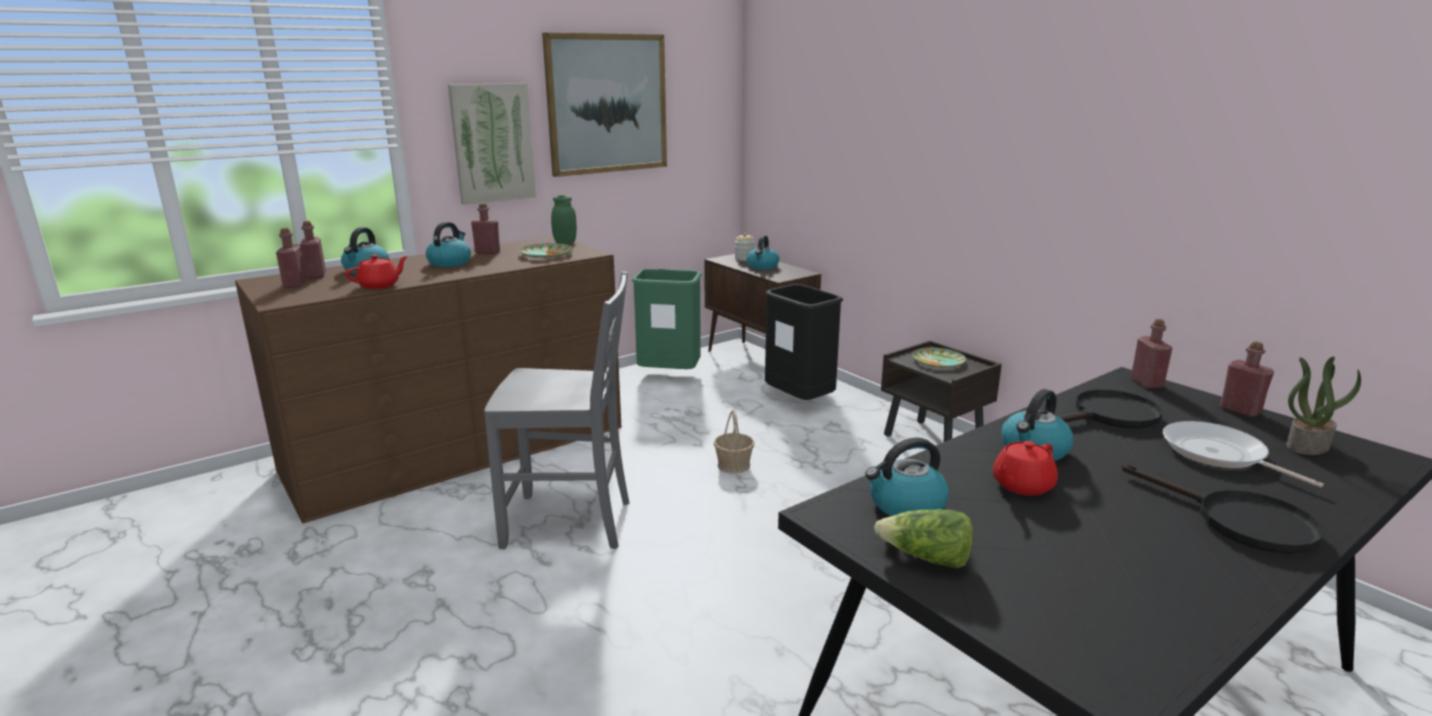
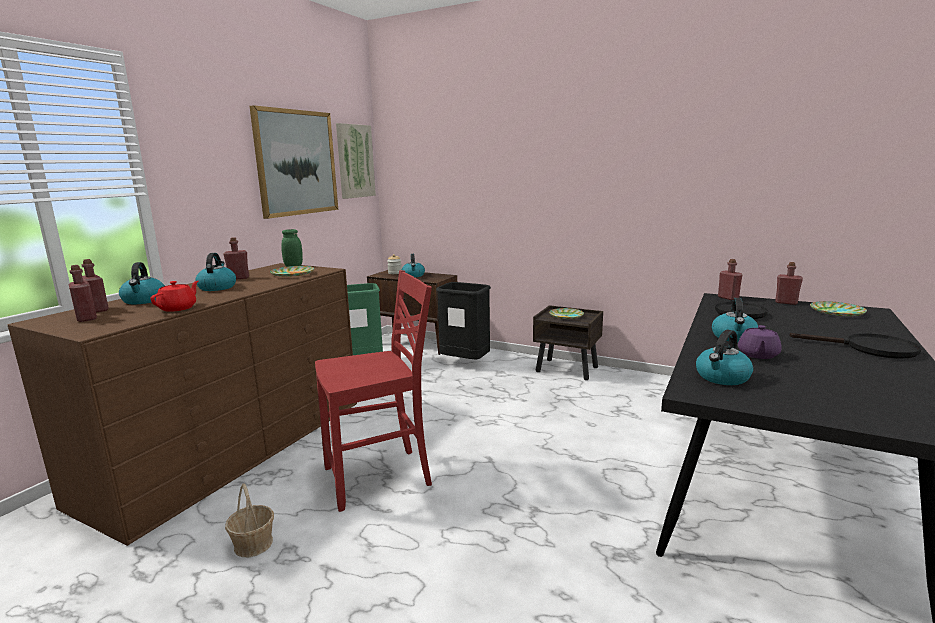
camera: 25 degrees left, 5 degrees down
picture [448,83,536,205] -> picture moved to [336,123,376,199]
grey chair [484,272,629,549] -> red chair [315,270,432,512]
basket [714,410,755,474] -> basket moved to [225,483,274,557]
lettuce [874,509,973,569] -> none
red teapot [993,441,1058,496] -> purple teapot [738,325,782,359]
frying pan [1163,421,1324,487] -> none
potted plant [1286,356,1361,455] -> plate [810,301,867,316]

